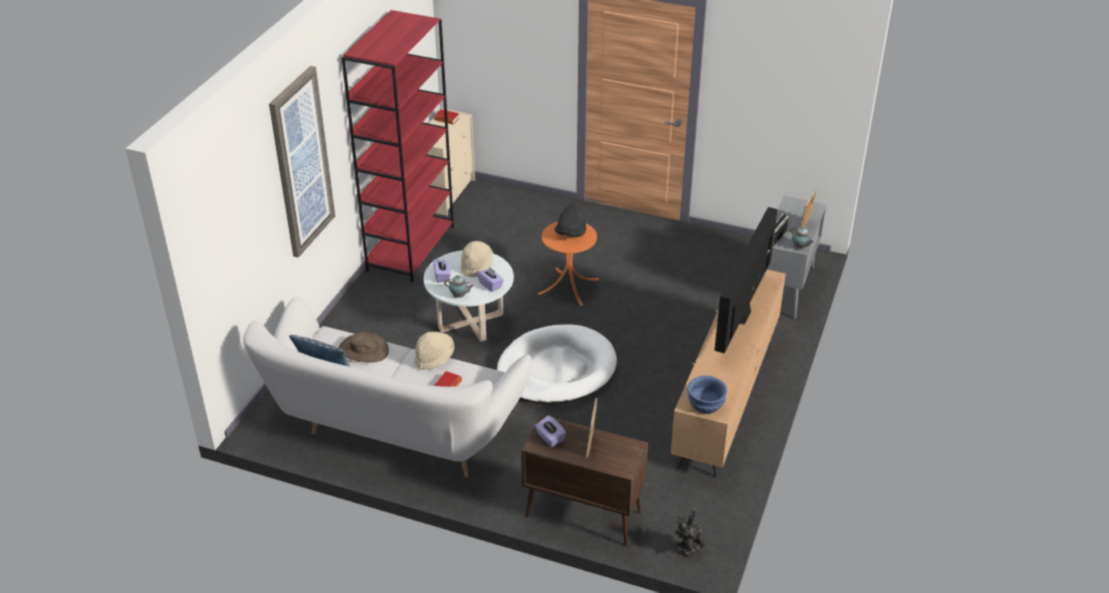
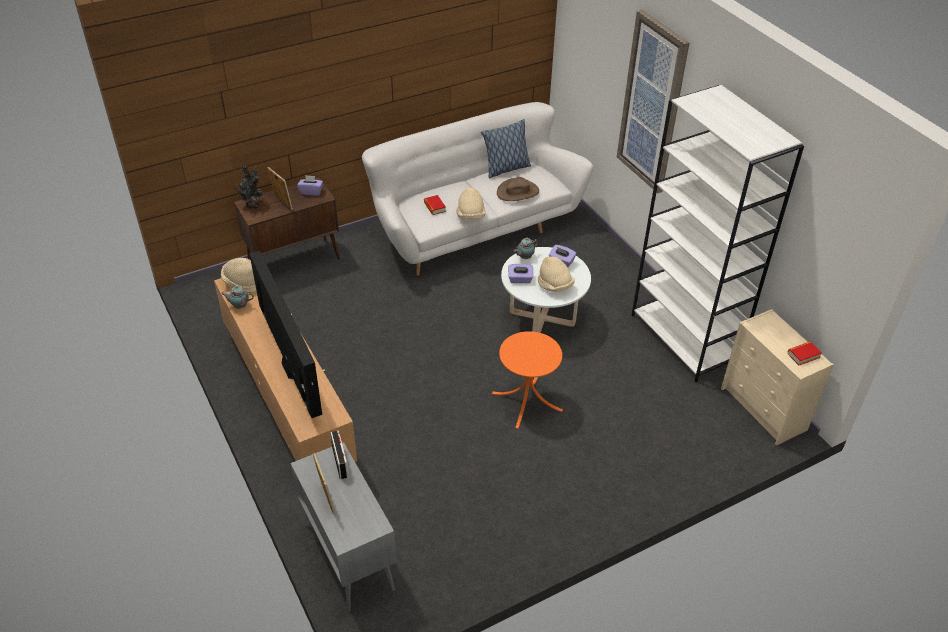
camera: 130 degrees right, 5 degrees up
red bookcase [342,10,454,282] -> white bookcase [632,85,804,382]
white dog bed [497,324,617,405] -> none
black hat [555,204,586,237] -> none
potted plant [672,508,707,557] -> potted plant moved to [235,165,264,209]
blue bowl [687,376,727,414] -> beige hat [221,258,256,293]
teapot [791,226,814,249] -> teapot moved to [221,286,254,309]

